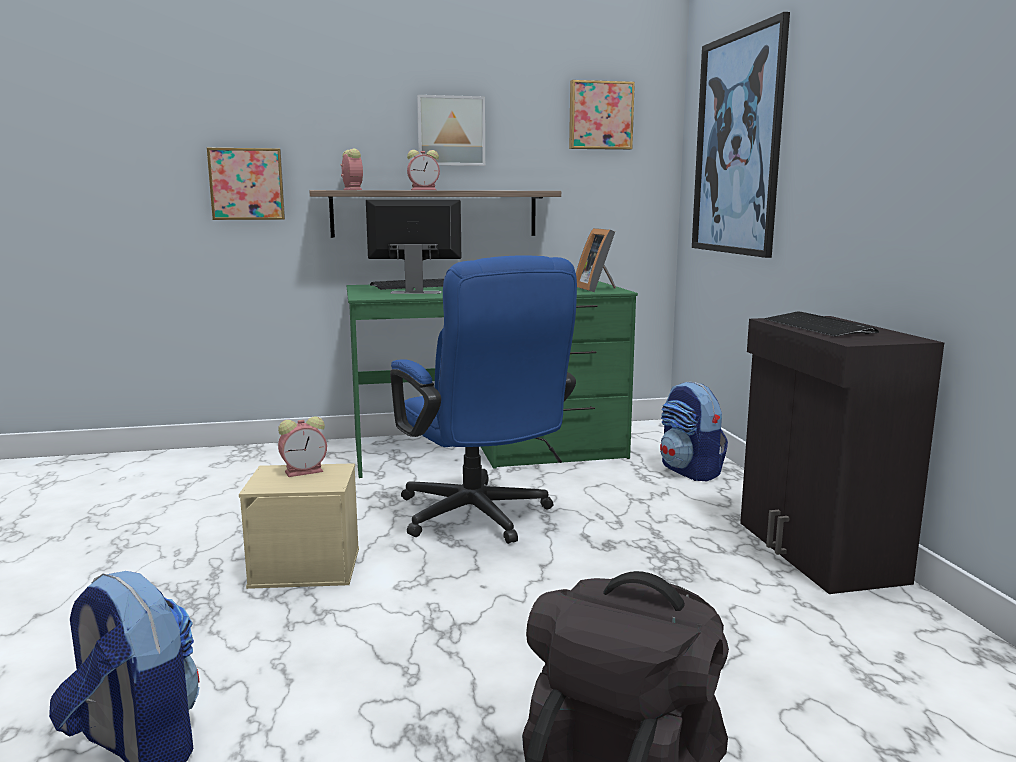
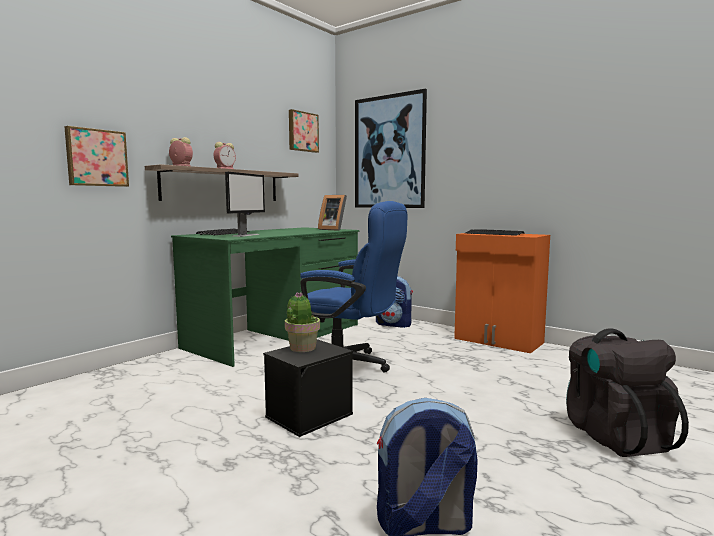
camera: 40 degrees left, 5 degrees down
beige storage box [239,463,359,589] -> black storage box [263,339,353,437]
alarm clock [278,416,327,477] -> potted plant [285,292,320,352]
monitor [366,200,461,294] -> monitor turned 150 degrees clockwise [225,172,265,237]
picture [417,95,485,166] -> none
black cabinet [740,316,944,594] -> orange cabinet [454,233,550,353]

